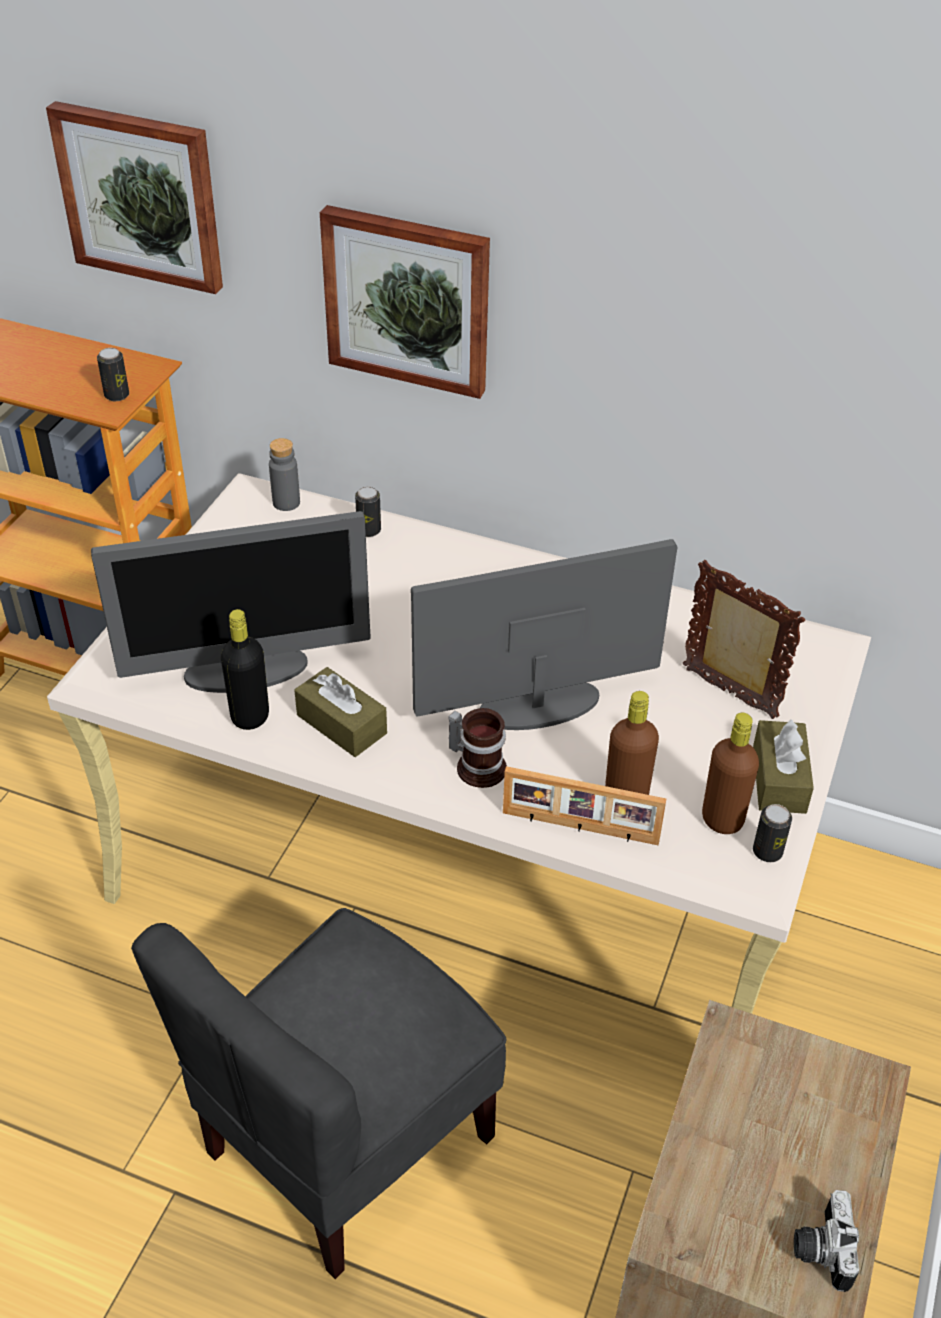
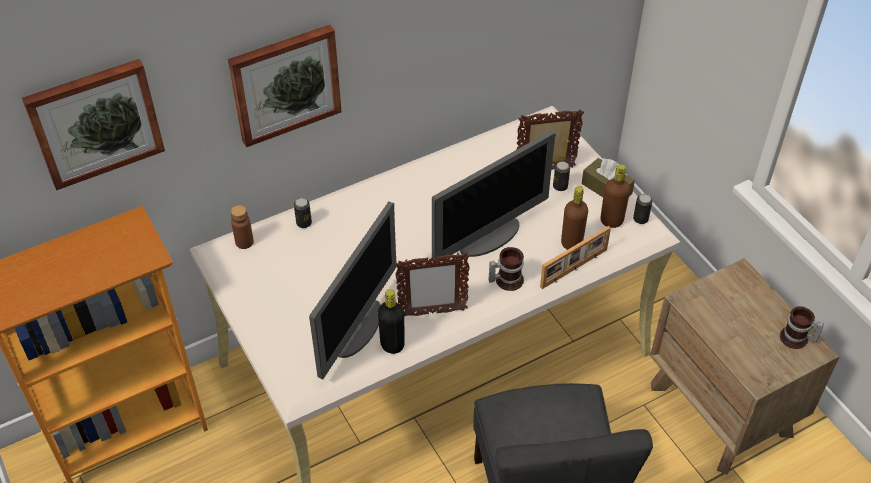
camera: 50 degrees left, 5 degrees up
can [97,348,129,401] -> can moved to [553,161,570,191]
grey bottle [269,438,300,511] -> brown bottle [231,205,254,249]
brown tissue box [294,667,387,757] -> picture frame [395,252,470,316]
monitor [411,539,677,730] -> monitor turned 150 degrees counterclockwise [432,131,556,262]
camera [794,1190,859,1292] -> mug [780,306,824,349]

